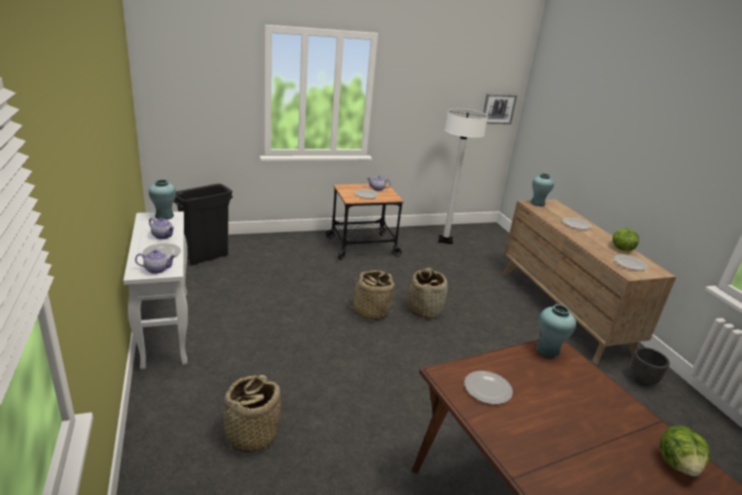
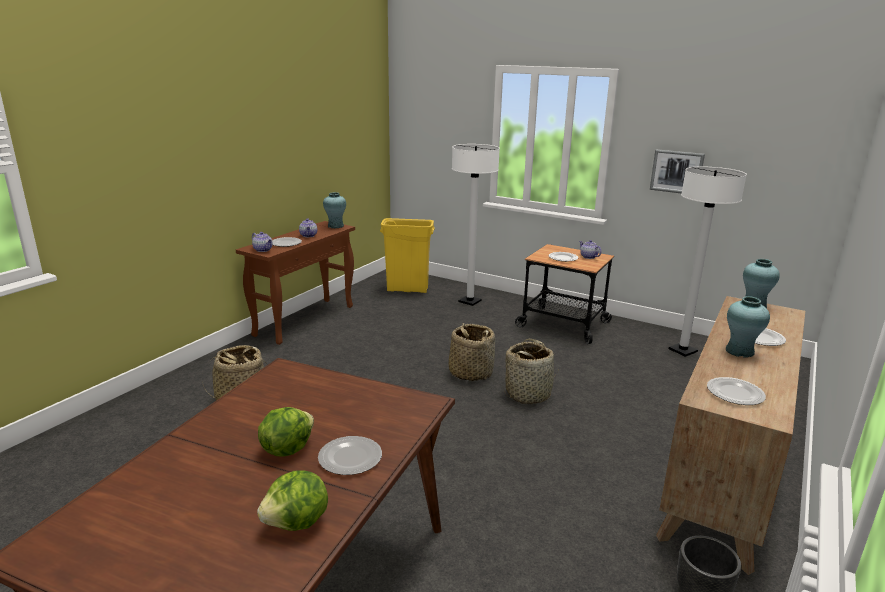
camera: 50 degrees right, 5 degrees down
white console table [123,211,188,369] -> brown console table [236,221,355,345]
black trash can [174,184,233,266] -> yellow trash can [380,218,435,293]
plate [464,371,513,404] -> plate moved to [318,436,382,475]
picture [483,94,517,124] -> picture moved to [650,149,705,194]
turquoise vase [536,304,576,359] -> turquoise vase moved to [726,296,770,358]
lettuce [612,228,639,251] -> lettuce moved to [258,407,314,457]
none -> white floor lamp [452,144,500,306]

